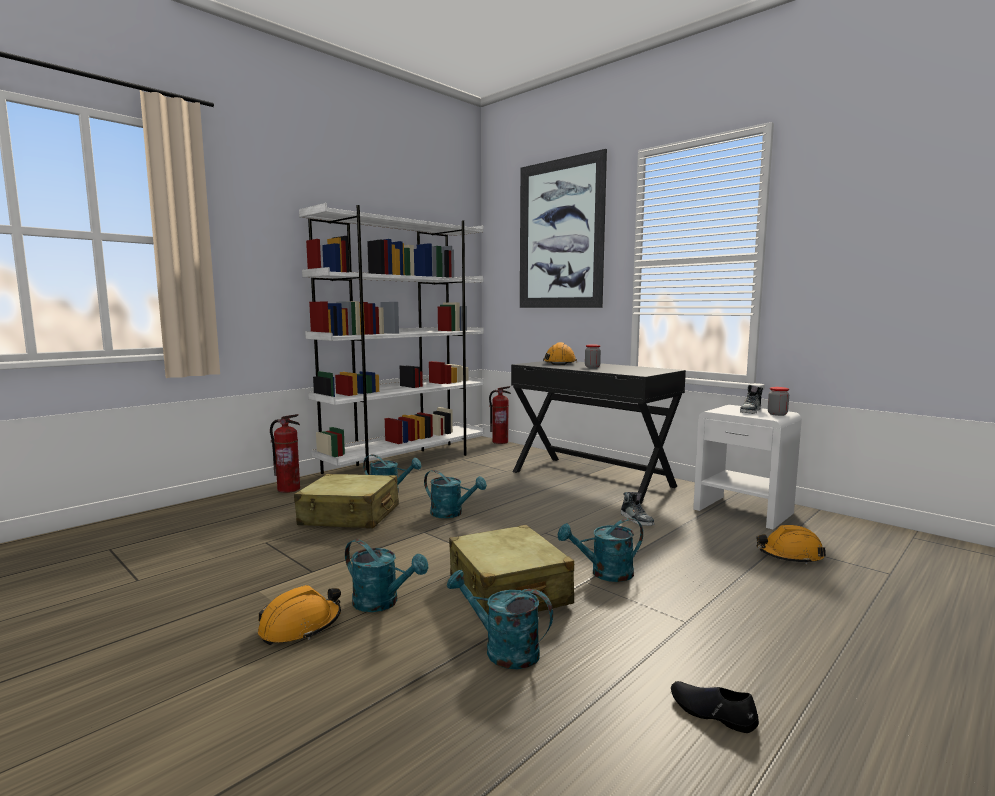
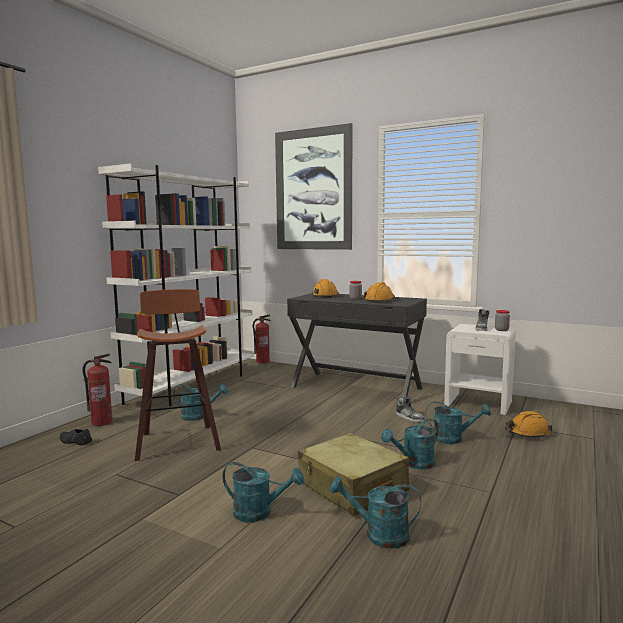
camera: 15 degrees left, 0 degrees up
orange hard hat [258,585,341,645] -> orange hard hat moved to [364,282,395,303]
beige suitcase [294,474,399,528] -> stool [135,289,221,461]
turquoise watering can [424,470,487,518] -> turquoise watering can moved to [426,401,491,444]
black shoe [671,681,759,733] -> black shoe moved to [60,429,92,445]

